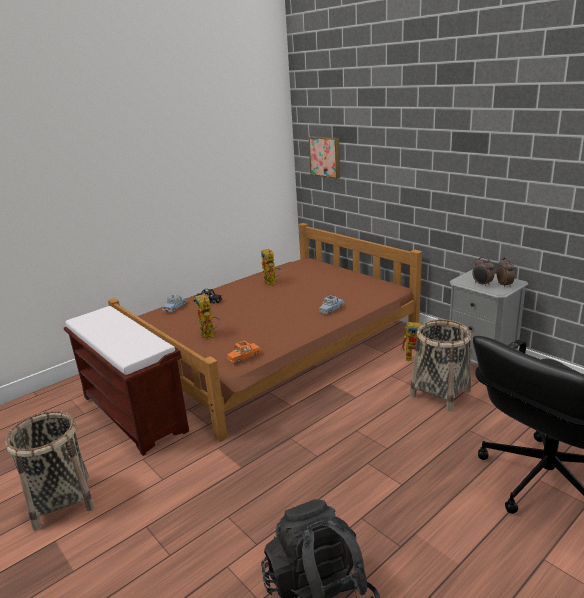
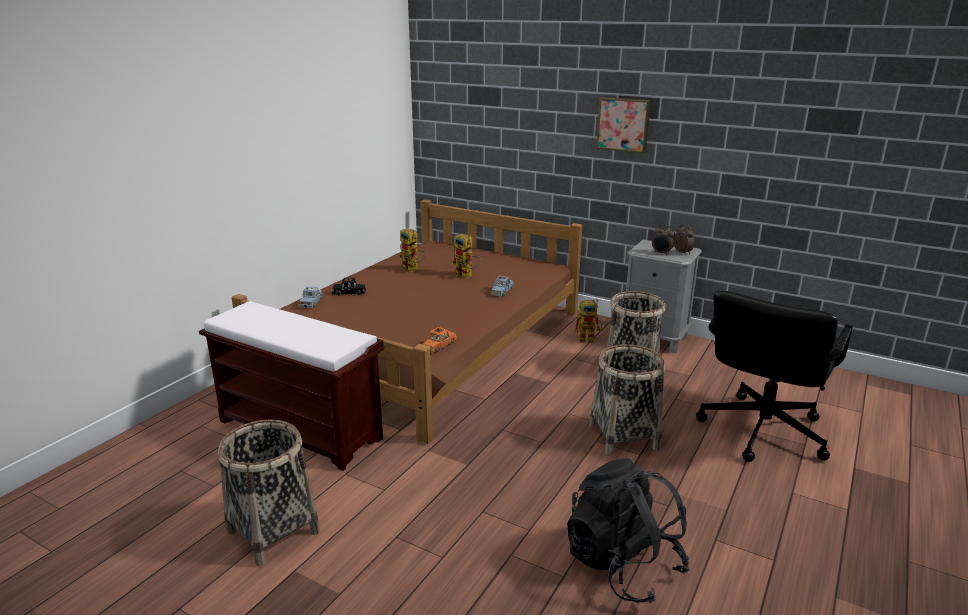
camera: 20 degrees left, 0 degrees up
toy robot [195,294,221,339] -> toy robot moved to [452,234,481,279]
picture [308,136,340,179] -> picture moved to [596,97,651,154]
none -> basket [590,344,665,456]

